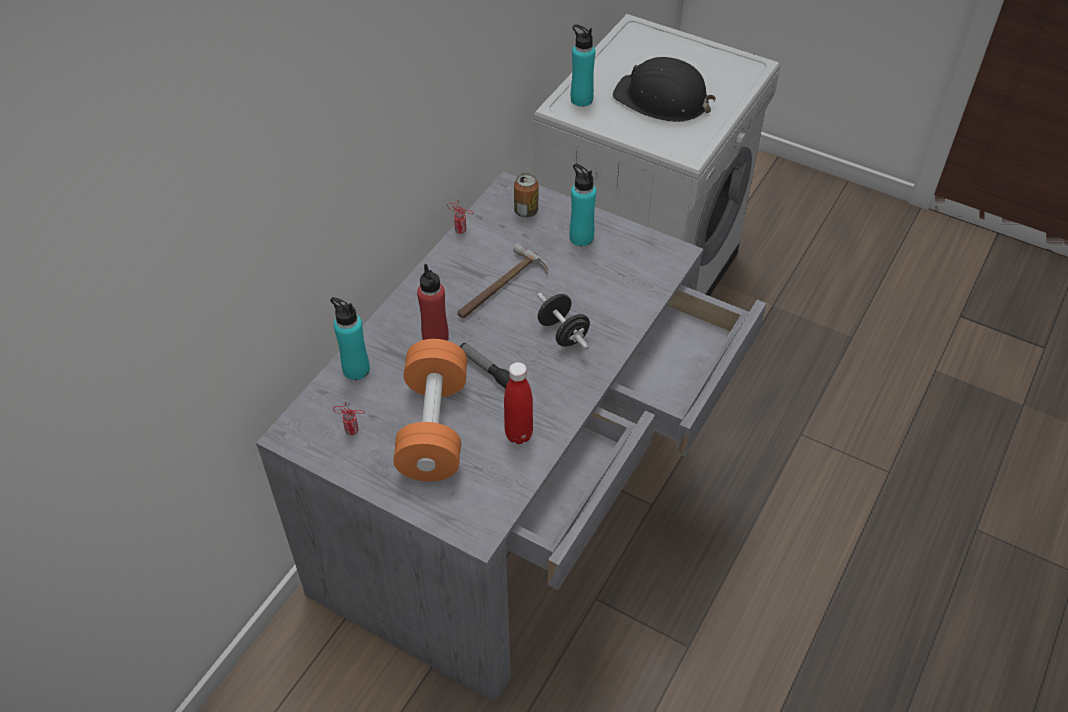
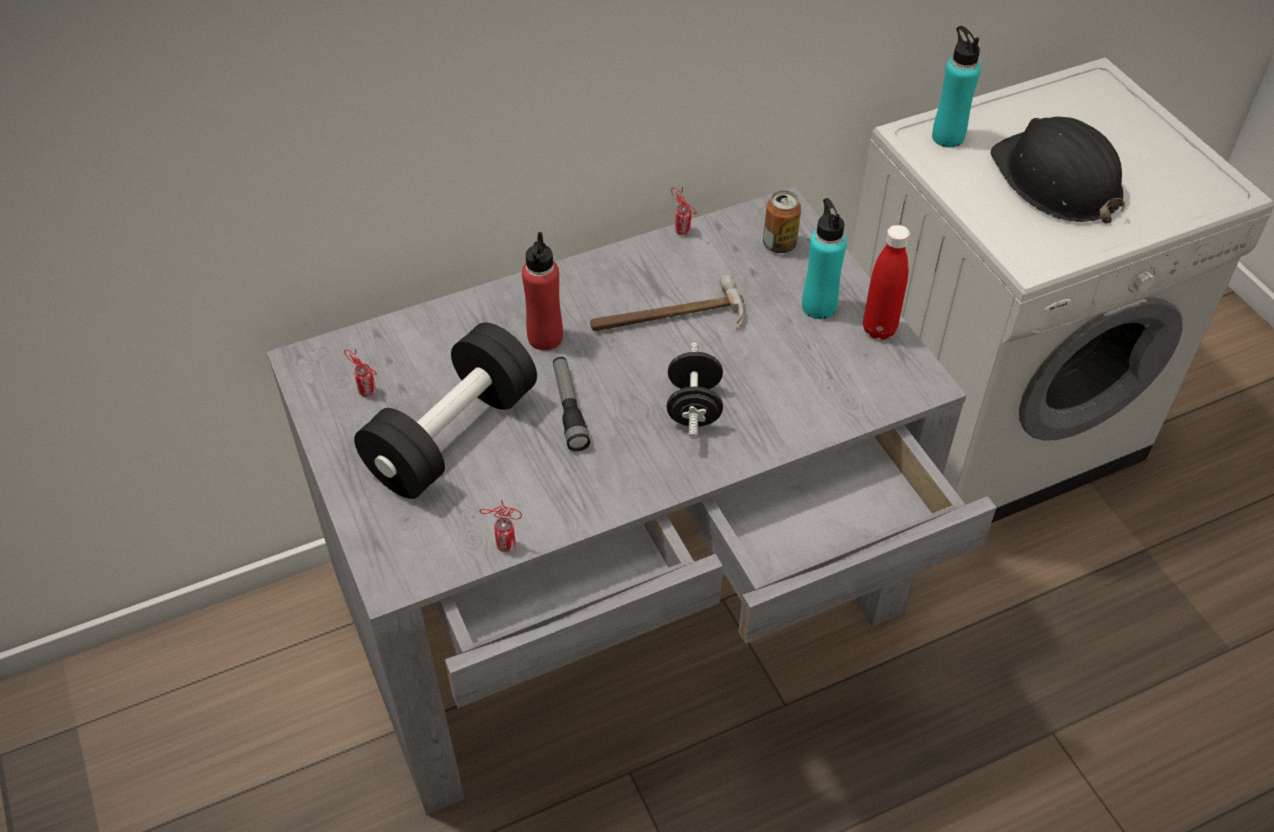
camera: 35 degrees right, 0 degrees up
turquoise bottle [330,297,370,380] -> none
orange dumbbell [393,339,467,482] -> black dumbbell [354,322,537,499]
red bottle [504,362,533,444] -> red bottle moved to [863,225,910,340]
none -> can [480,500,522,552]

